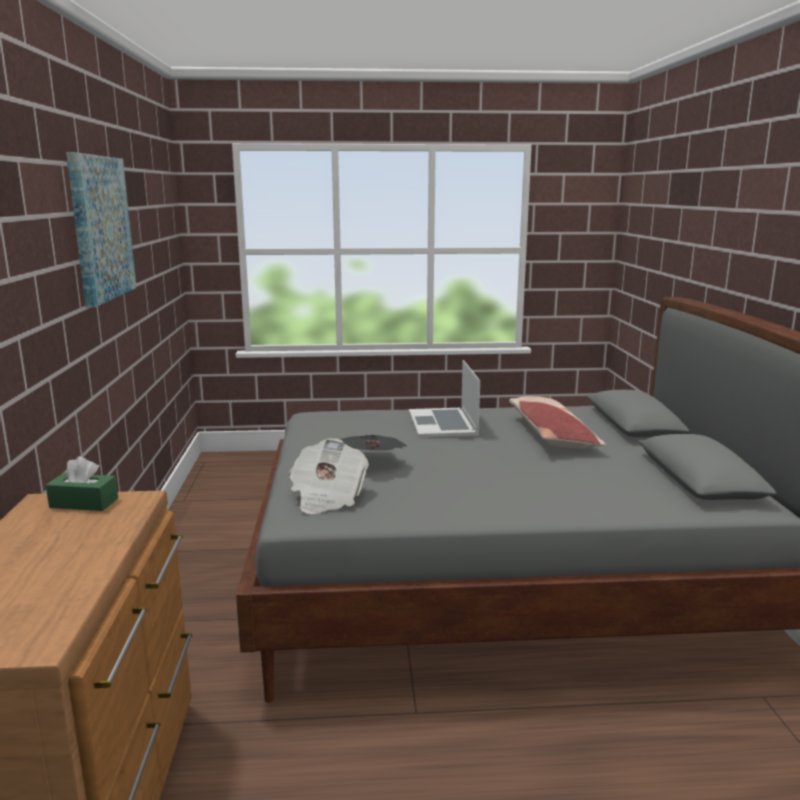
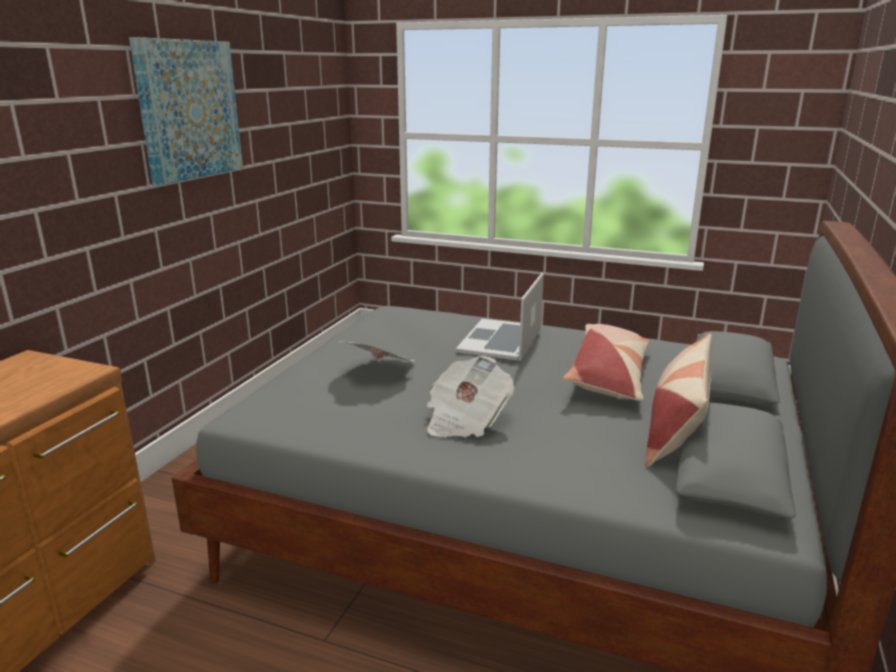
camera: 25 degrees right, 5 degrees up
green tissue box [46,456,118,511] -> none
newspaper [289,438,369,514] -> newspaper moved to [427,356,514,437]
none -> pillow [645,333,712,467]

